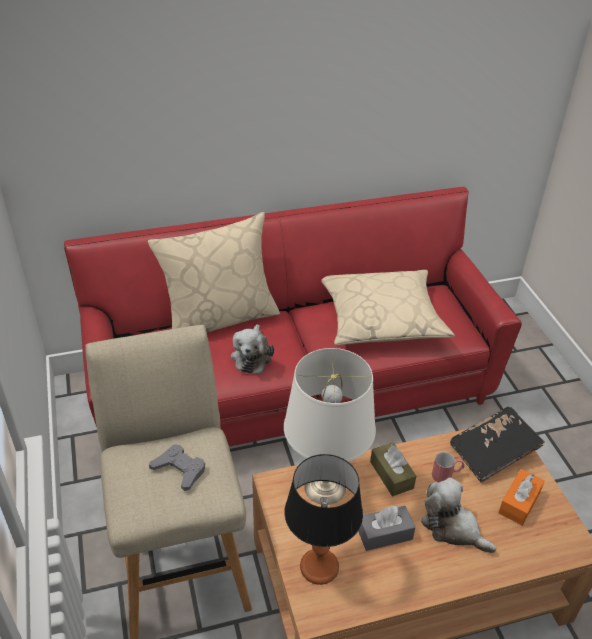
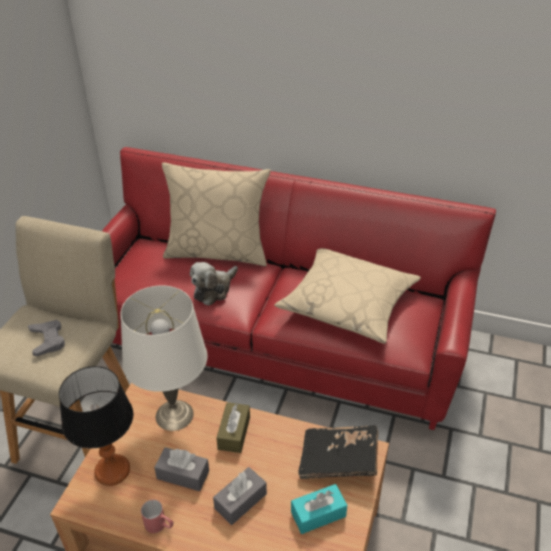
camera: 35 degrees right, 0 degrees up
plush toy [421,478,496,553] -> grey tissue box [213,467,267,525]
red mug [432,452,464,483] -> red mug moved to [141,500,174,533]
orange tissue box [498,469,545,526] -> turquoise tissue box [291,484,347,534]

